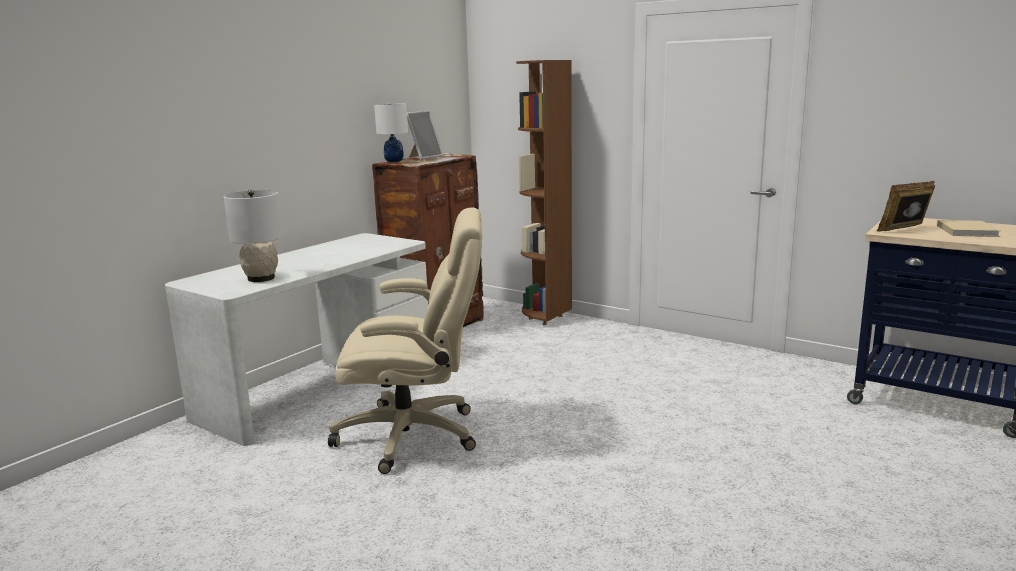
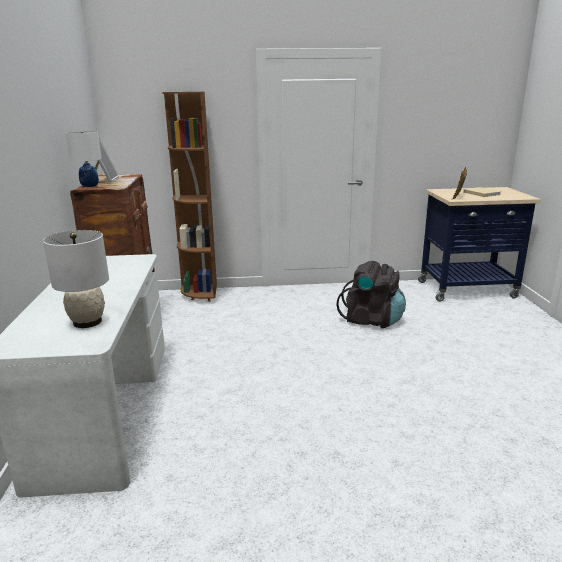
camera: 40 degrees left, 5 degrees up
beige office chair [328,208,482,474] -> none
none -> black backpack [337,261,406,328]

